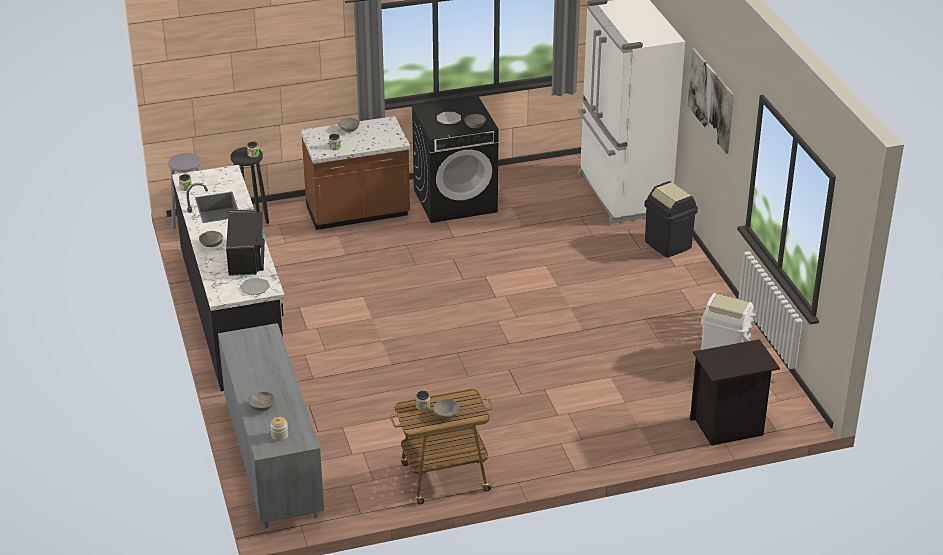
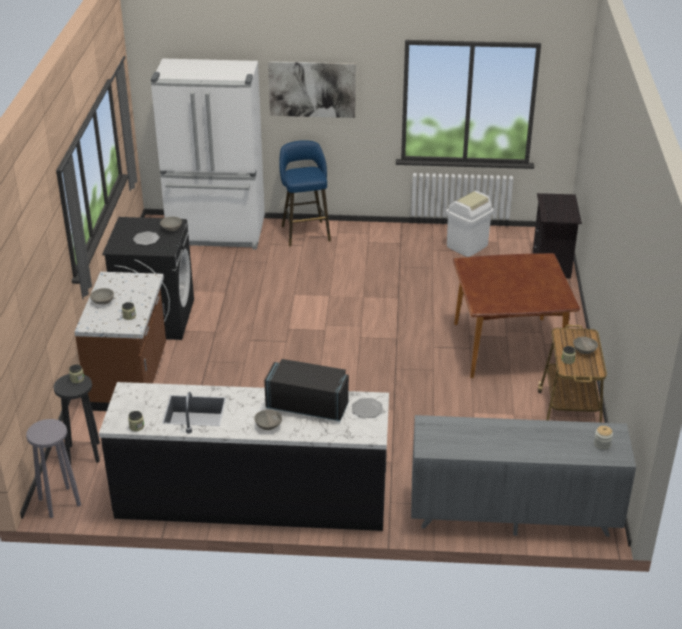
camera: 70 degrees left, 0 degrees up
grey bowl [248,392,275,411] -> none
black trash can [644,181,698,258] -> blue stool [279,140,331,246]
none -> brown dining table [453,253,580,378]

